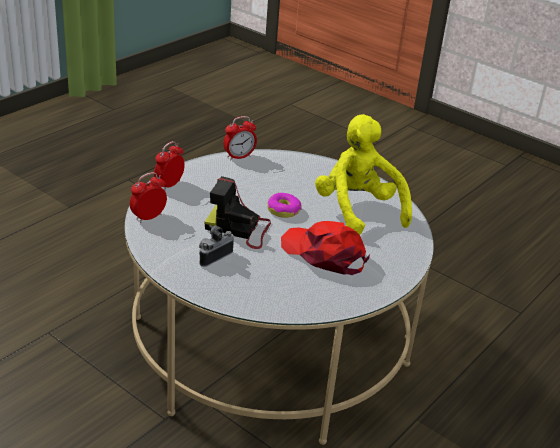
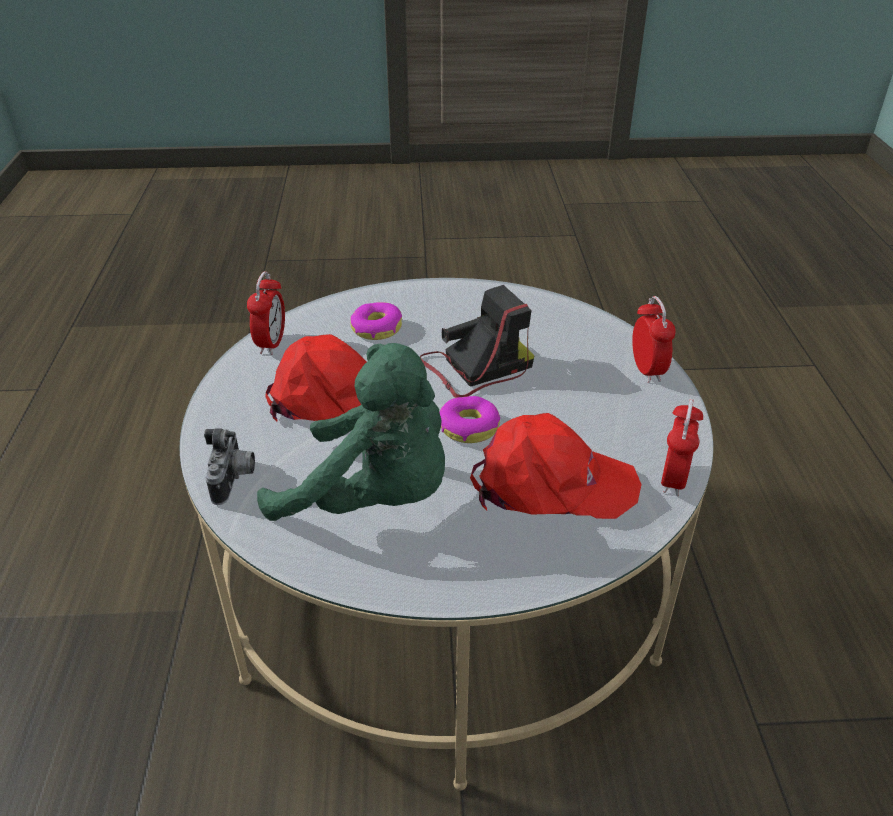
camera: 140 degrees right, 5 degrees up
alarm clock [130,172,167,223] -> alarm clock moved to [247,271,285,355]
camera [199,225,234,267] -> camera moved to [204,428,255,505]
yellow plush toy [315,114,412,235] -> green plush toy [257,343,445,521]
none -> donut [350,302,402,340]
none -> red cap [470,413,642,519]

